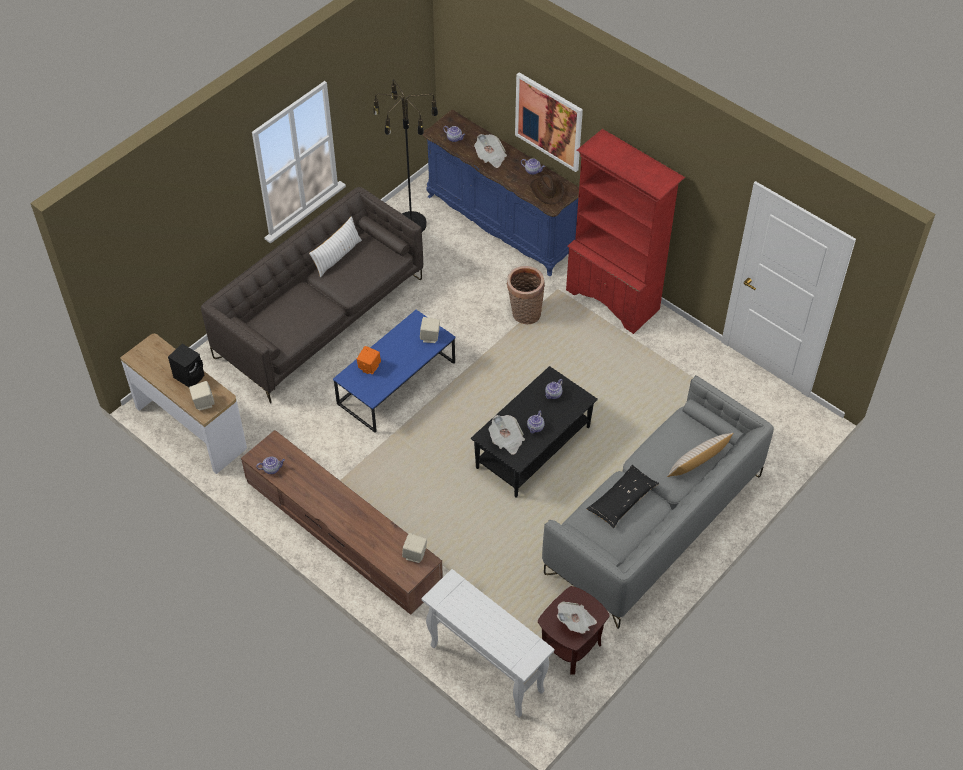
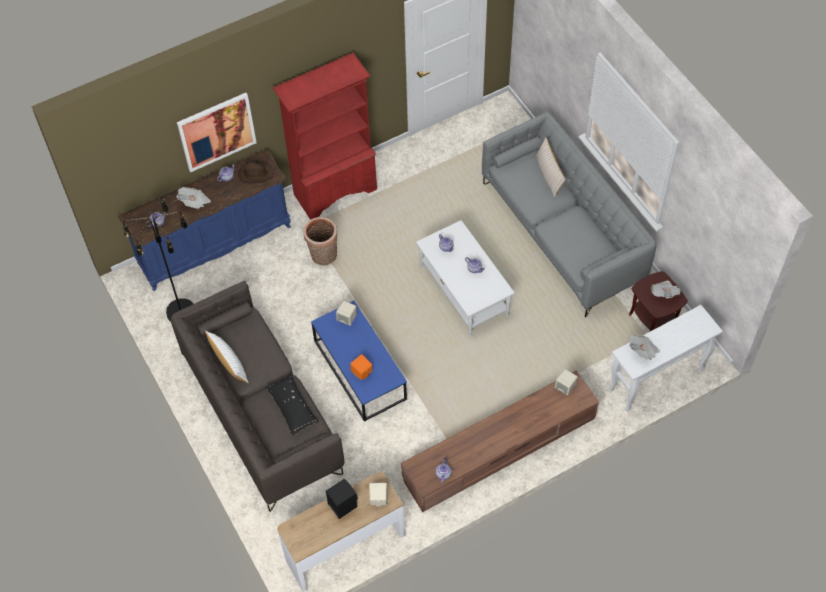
camera: 70 degrees left, 5 degrees up
black coffee table [471,366,598,498] -> white coffee table [416,220,515,336]
newspaper [489,415,525,455] -> newspaper moved to [629,334,660,360]
black pillow [587,465,659,529] -> black pillow moved to [265,374,319,436]

